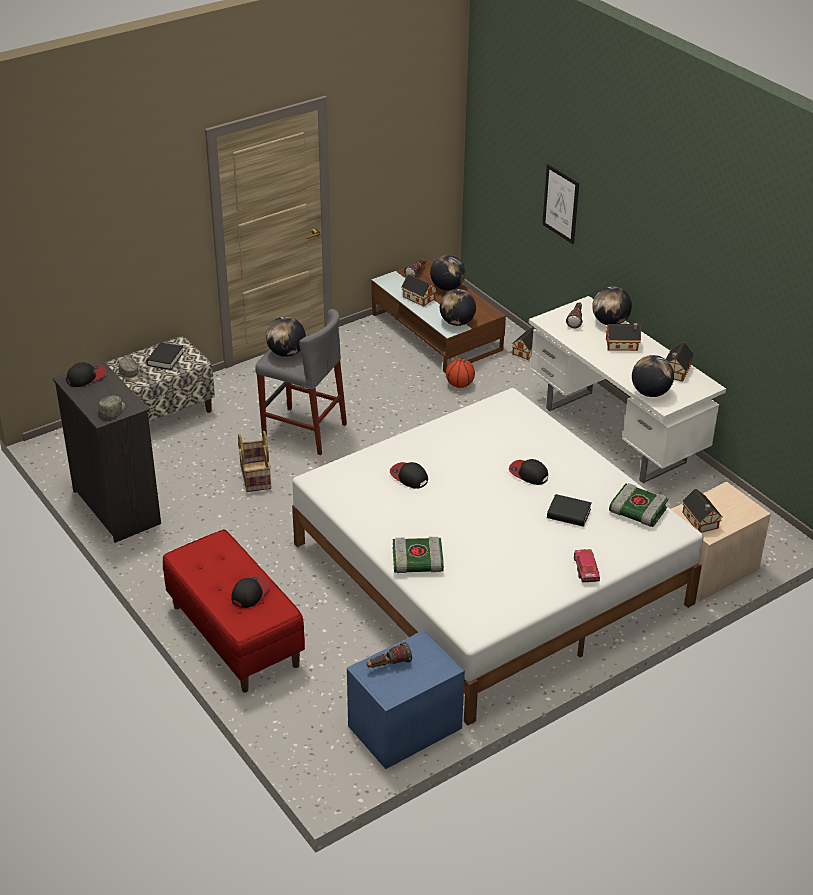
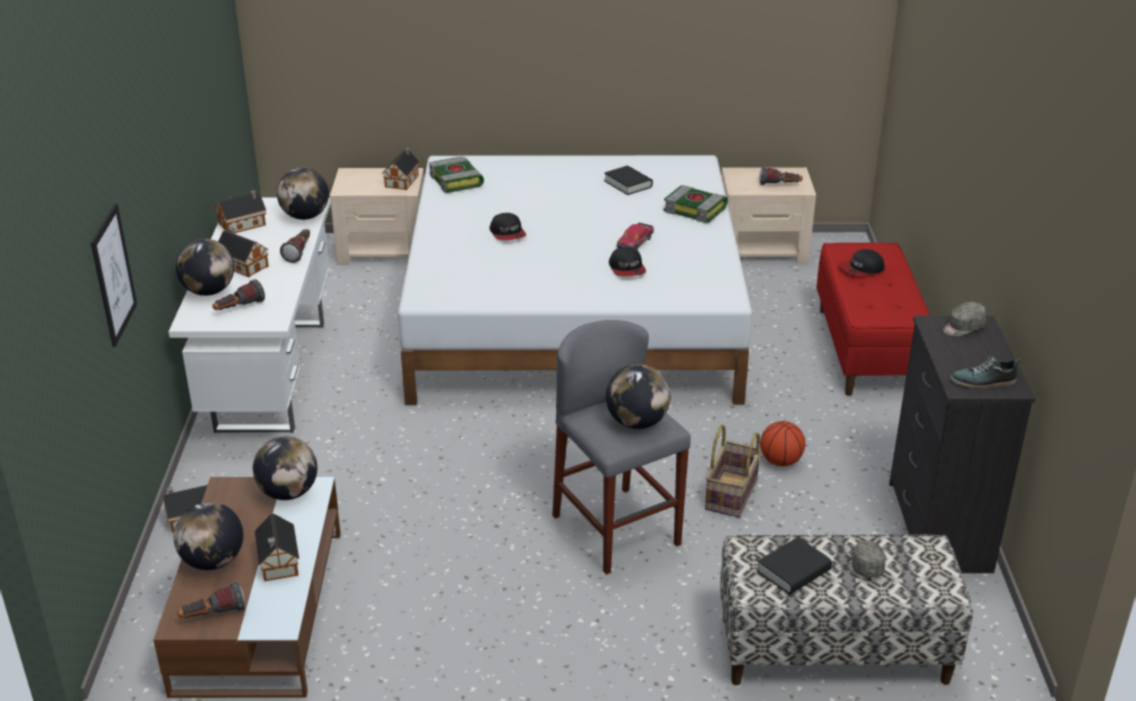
camera: 145 degrees left, 5 degrees down
cap [66,362,106,387] -> shoe [950,356,1021,389]
blue nightstand [347,630,465,769] -> beige nightstand [721,167,816,264]
basketball [446,358,475,388] -> basketball moved to [760,421,806,466]
black book [547,494,592,527] -> black book moved to [604,166,653,195]
toy car [574,549,600,582] -> toy car moved to [616,223,654,251]
none -> flashlight [280,229,310,263]

